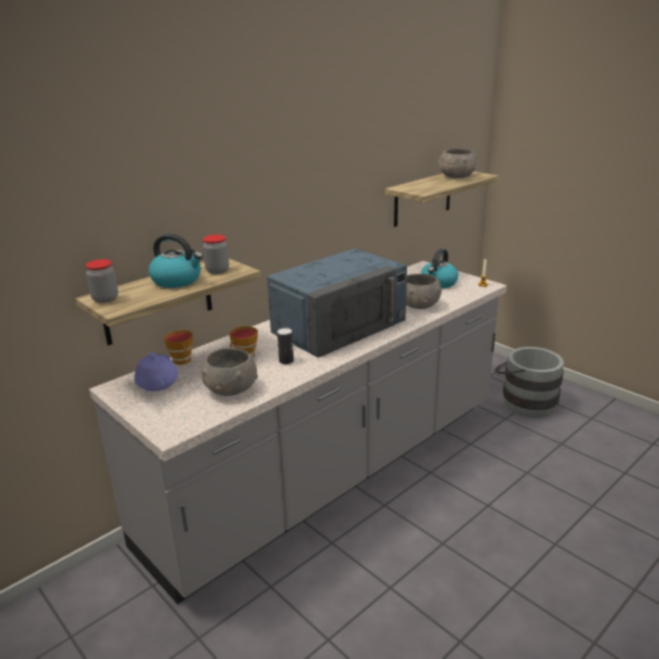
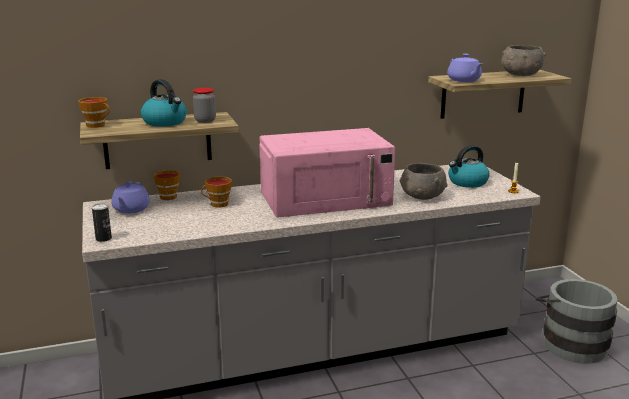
camera: 25 degrees right, 5 degrees down
jar [85,259,118,303] -> cup [78,97,110,128]
grey bowl [201,348,258,396] -> none
blue microwave [267,248,407,358] -> pink microwave [260,128,395,218]
can [277,328,294,364] -> can moved to [92,203,112,242]
none -> purple teapot [447,54,482,82]

